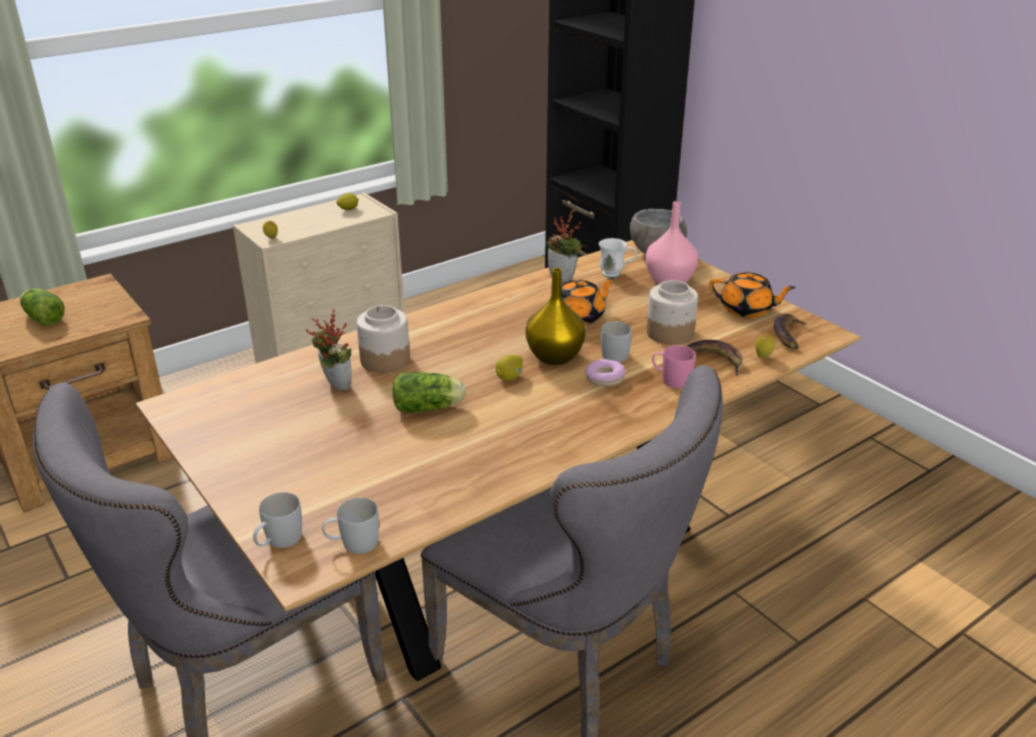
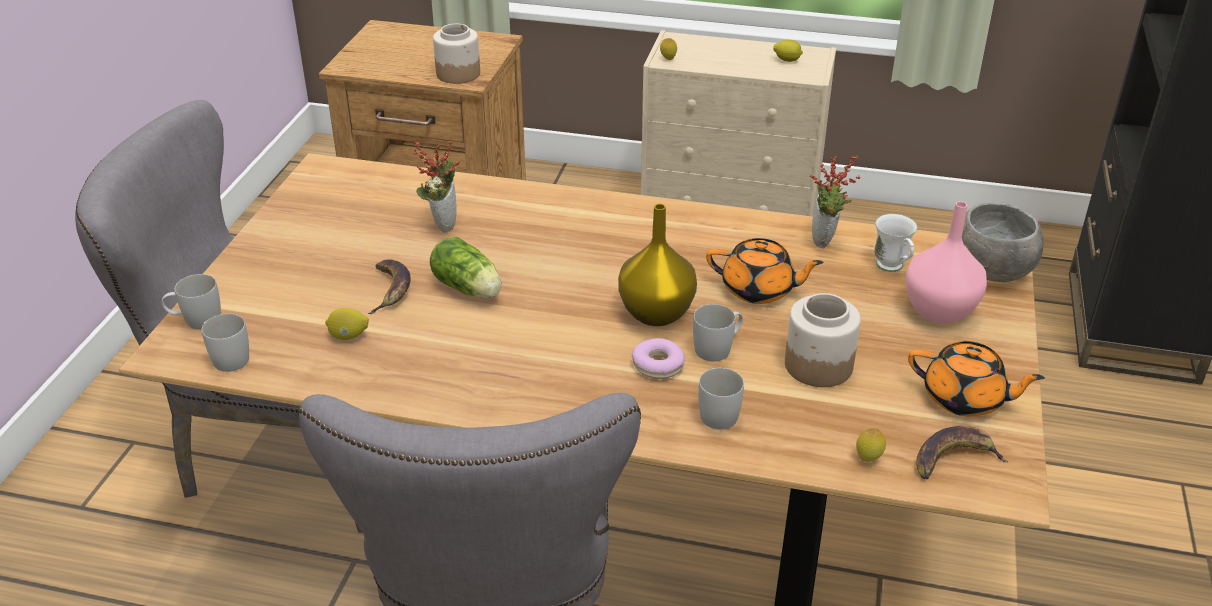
camera: 50 degrees right, 5 degrees up
lettuce [20,288,65,326] -> none
jar [357,305,410,373] -> jar moved to [433,24,480,84]
lemon [496,355,523,381] -> lemon moved to [325,308,369,340]
pink mug [652,345,696,389] -> white mug [698,368,744,429]
banana [687,340,743,375] -> banana moved to [368,259,410,314]
orange teapot [709,272,796,318] -> orange teapot turned 45 degrees counterclockwise [908,341,1045,417]

